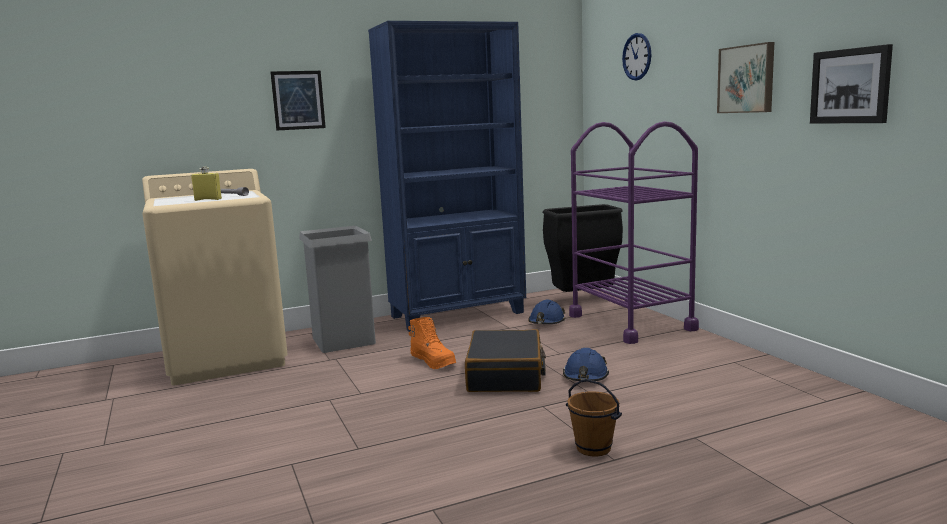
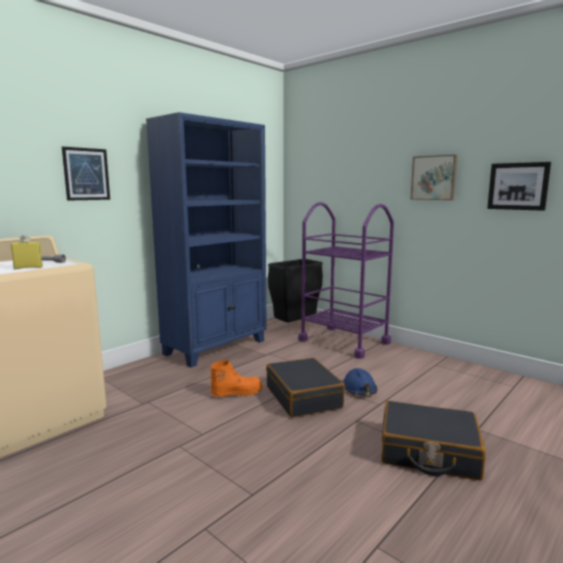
camera: 25 degrees left, 0 degrees up
grey trash can [299,226,376,353] -> none
orange boot [408,317,456,369] -> orange boot turned 45 degrees counterclockwise [210,359,263,397]
blue hard hat [529,299,565,324] -> none
brown bucket [566,379,622,457] -> black suitcase [381,401,486,480]
wall clock [622,33,651,80] -> none

